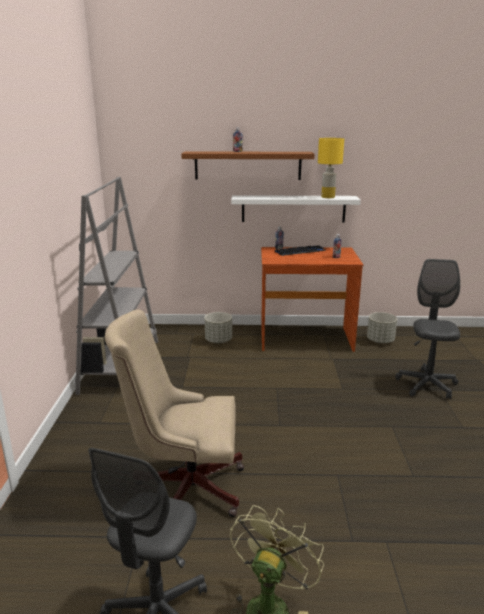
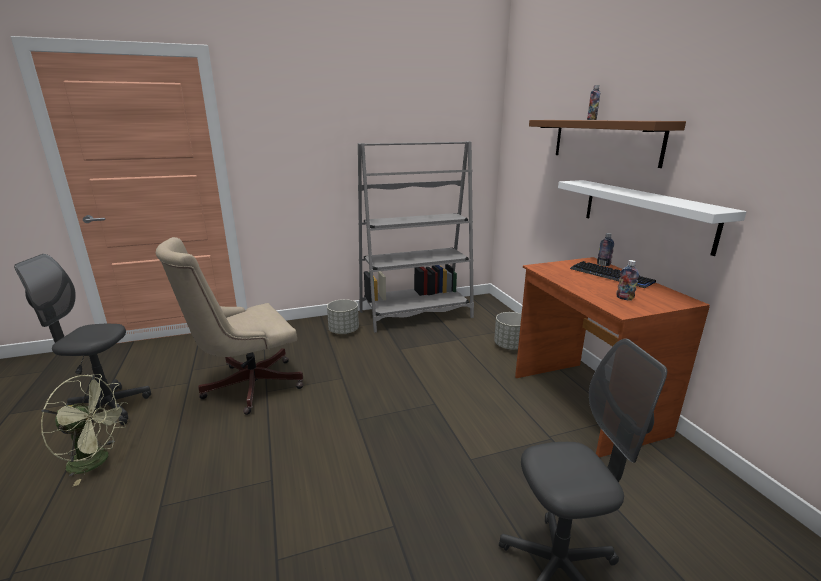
camera: 70 degrees right, 0 degrees up
beige office chair [105,309,244,517] -> beige office chair turned 105 degrees counterclockwise [156,237,303,415]
yellow table lamp [318,138,344,198] -> none
grey planter [367,312,397,344] -> grey planter moved to [327,299,359,334]

